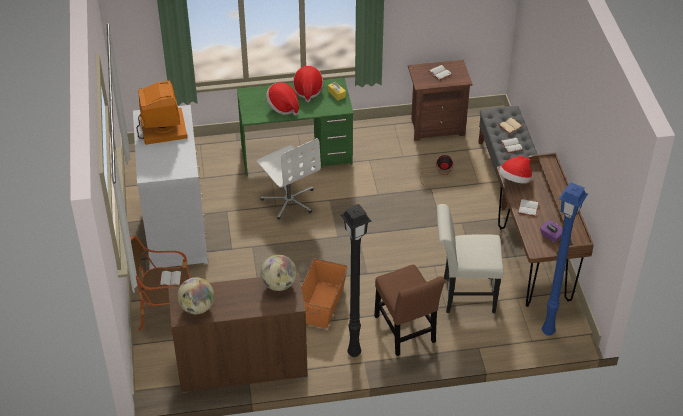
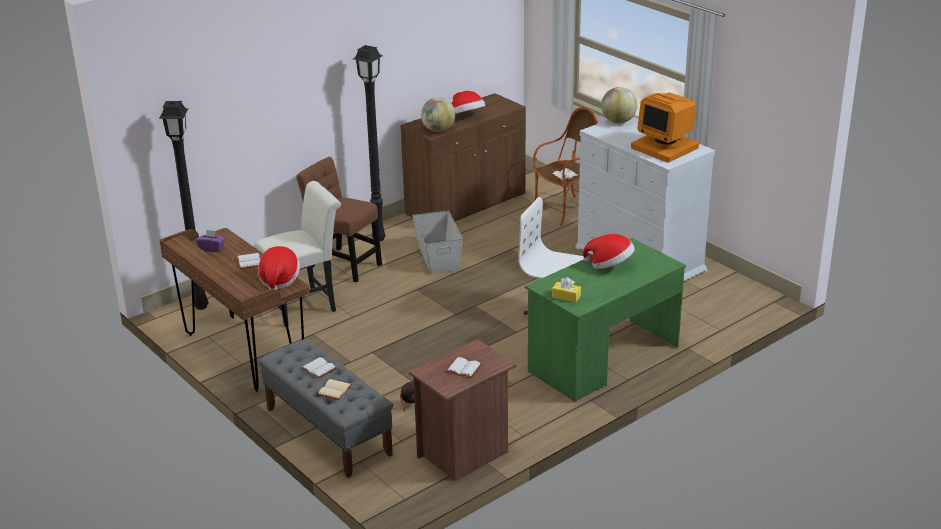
camera: 150 degrees right, 15 degrees down
globe [177,277,214,314] -> globe moved to [601,87,637,123]
hat [293,66,323,102] -> hat moved to [452,91,485,114]
orange storage box [301,258,348,329] -> grey storage box [413,210,463,274]
blue floor lamp [542,182,588,336] -> black floor lamp [159,101,209,310]

